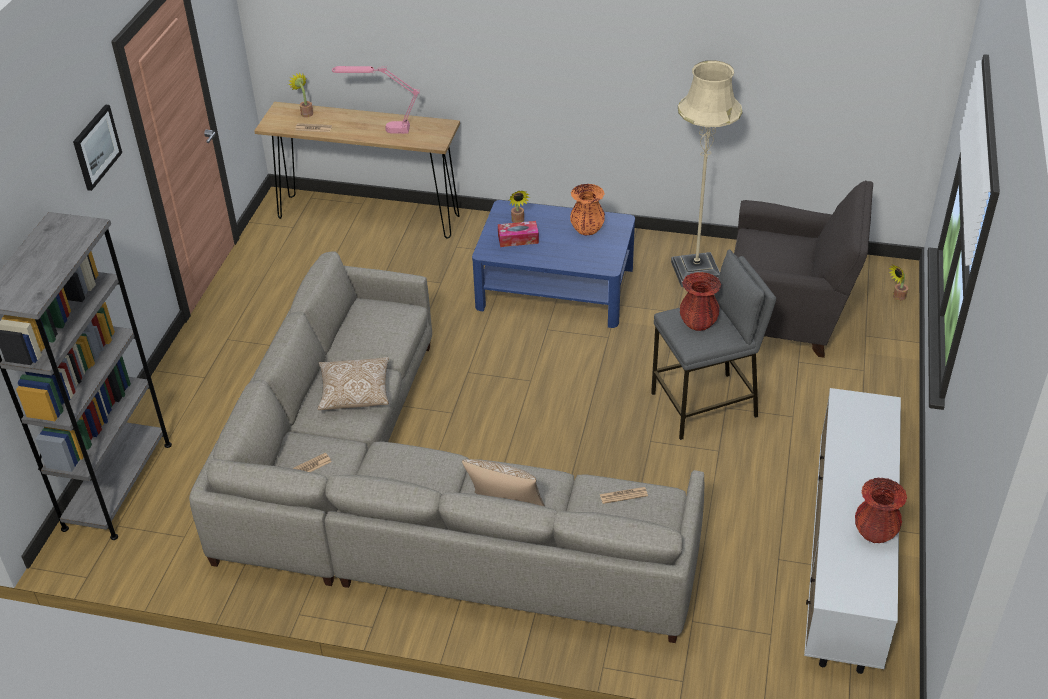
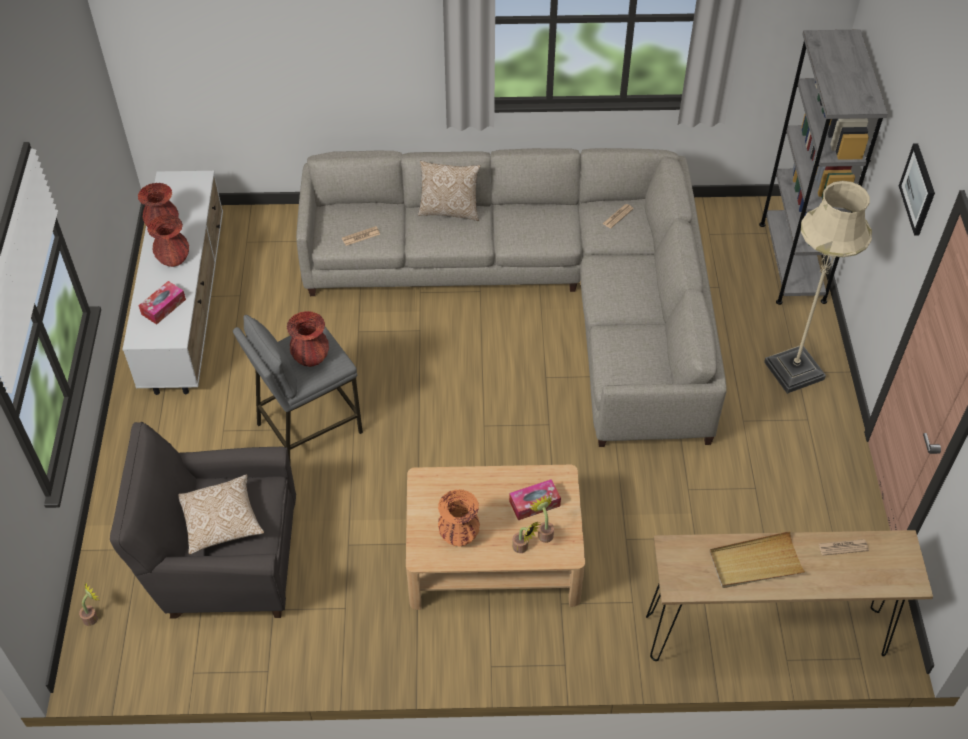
camera: 165 degrees right, 10 degrees up
potted plant [288,72,313,117] -> potted plant moved to [512,522,541,553]
pillow [317,357,389,410] -> pillow moved to [178,474,264,555]
pink table lamp [332,66,420,134] -> beige tray [709,531,806,588]
blue coffee table [472,200,635,328] -> beige coffee table [406,465,585,610]
beige floor lamp [671,60,743,287] -> beige floor lamp moved to [764,181,872,394]
none -> tissue box [138,281,186,324]
none -> red vase [147,215,189,267]

